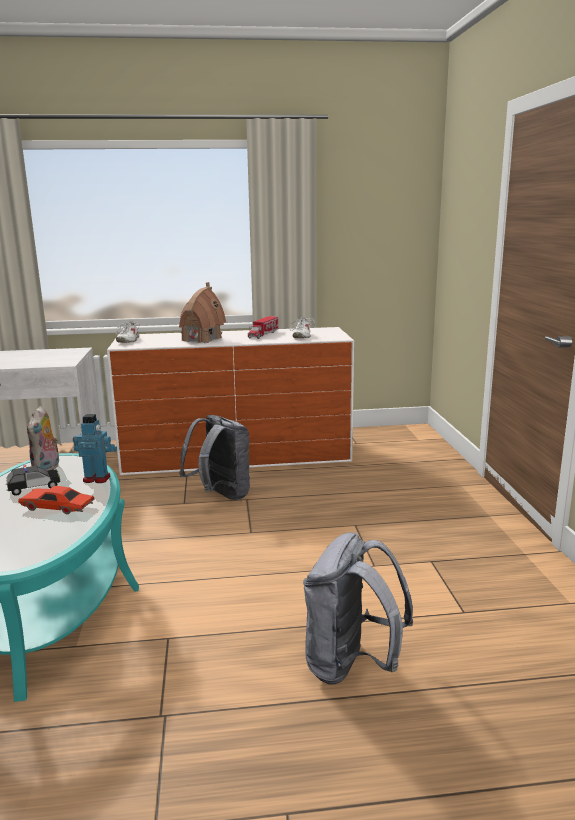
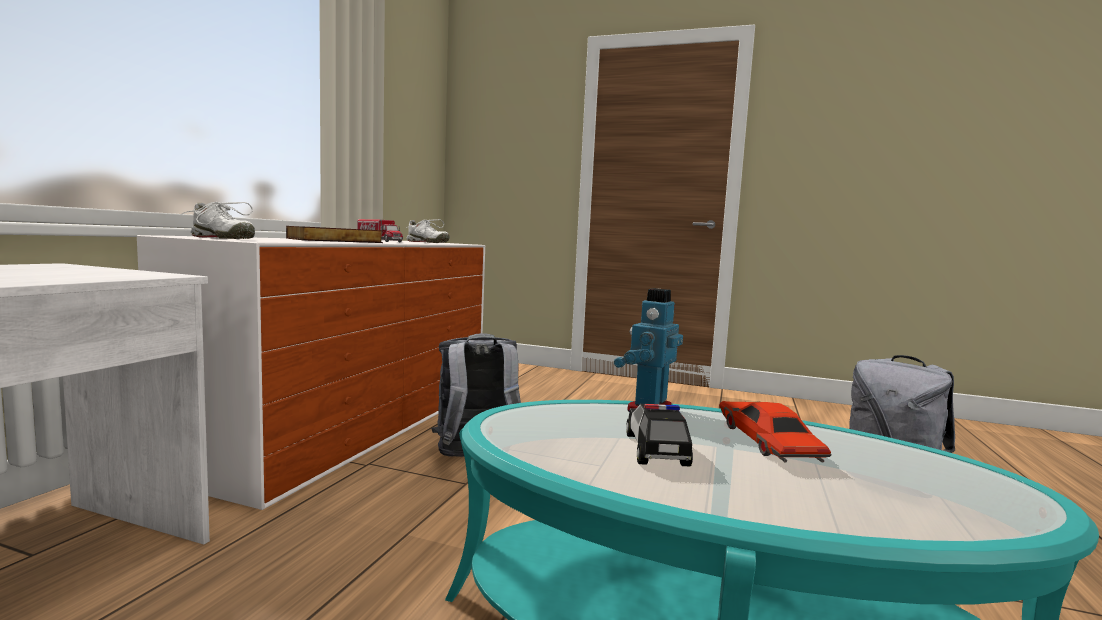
camera: 65 degrees left, 10 degrees down
red toy car [18,486,95,514] -> red toy car turned 135 degrees clockwise [719,401,831,463]
plush toy [27,406,59,470] -> none
toy house [179,282,226,343] -> book [286,226,383,243]

